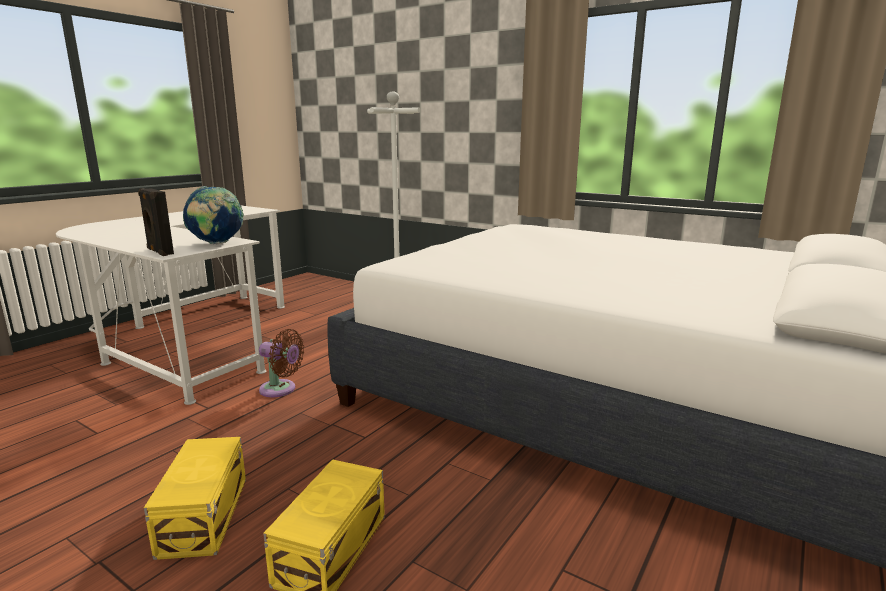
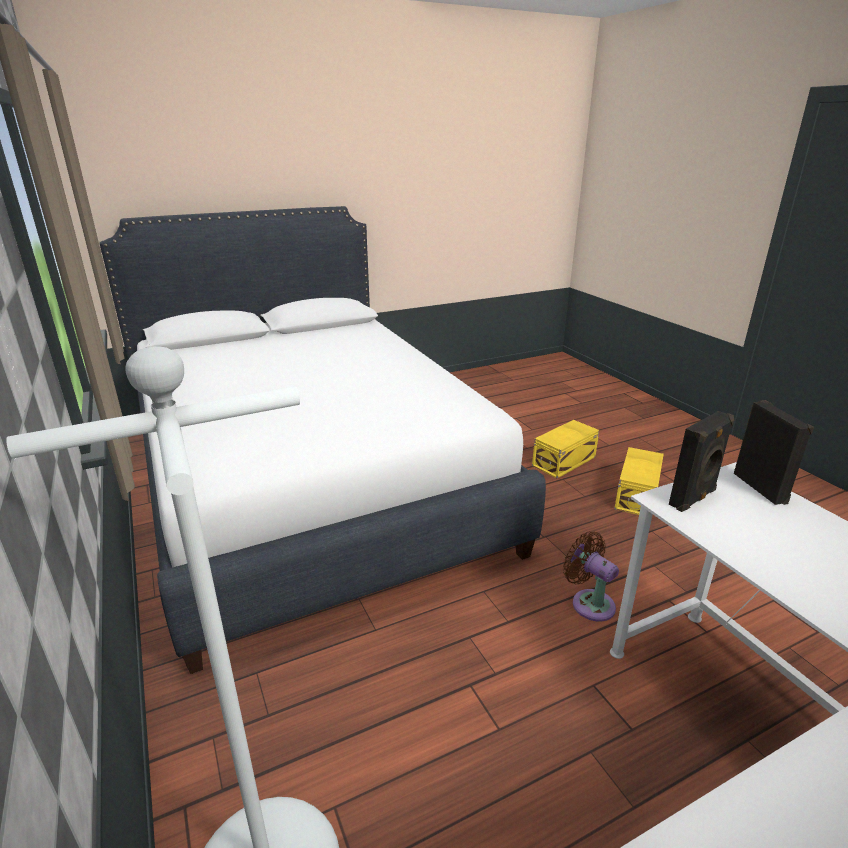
camera: 150 degrees left, 10 degrees up
globe [183,186,244,244] -> black speaker [669,411,734,512]

